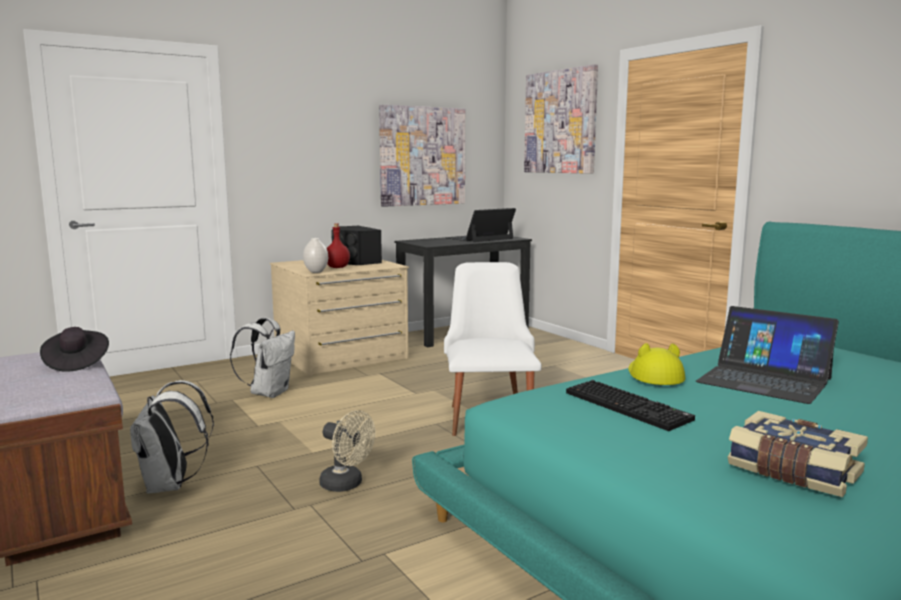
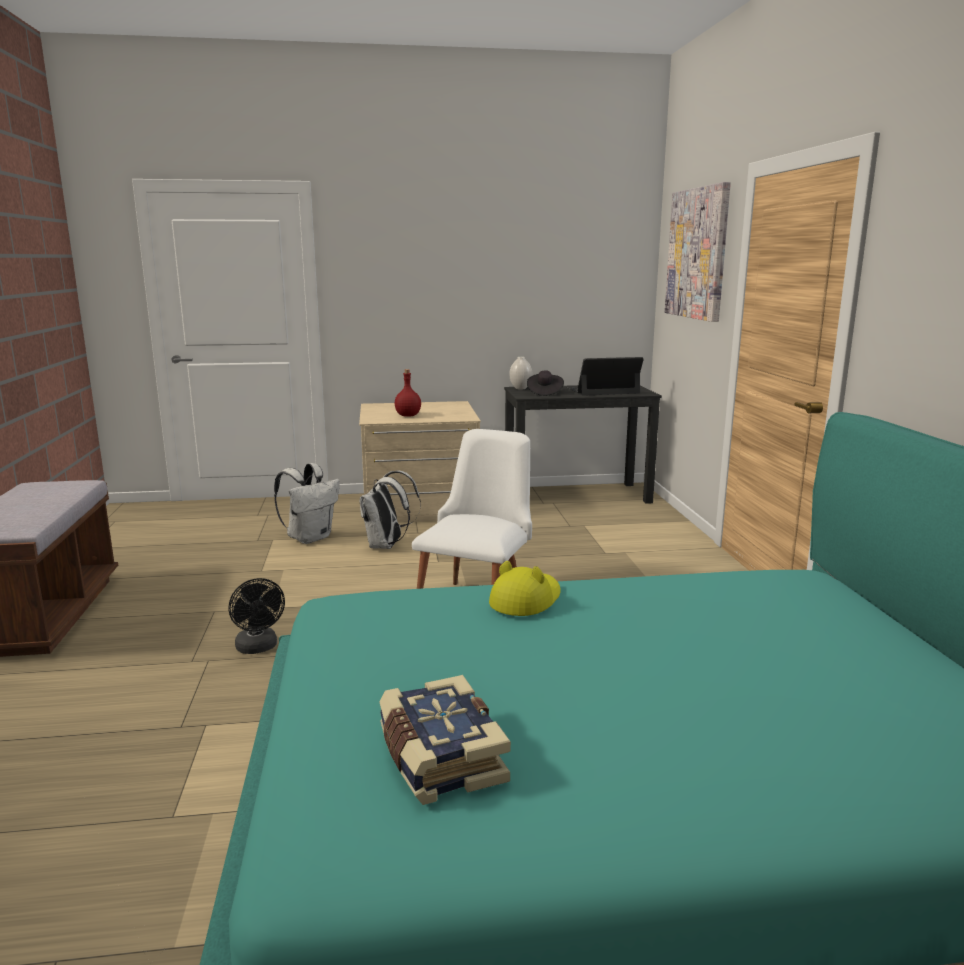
camera: 25 degrees right, 5 degrees up
black hat [40,327,109,372] -> black hat moved to [527,370,564,396]
white backpack [130,380,214,494] -> white backpack moved to [360,470,421,549]
white vase [303,238,328,273] -> white vase moved to [509,357,533,389]
beige fan [319,411,375,492] -> black fan [229,578,285,654]
black speaker [331,226,382,265] -> none
picture [379,105,465,207] -> none
keyboard [566,380,695,431] -> none
laptop [696,306,839,404] -> none

